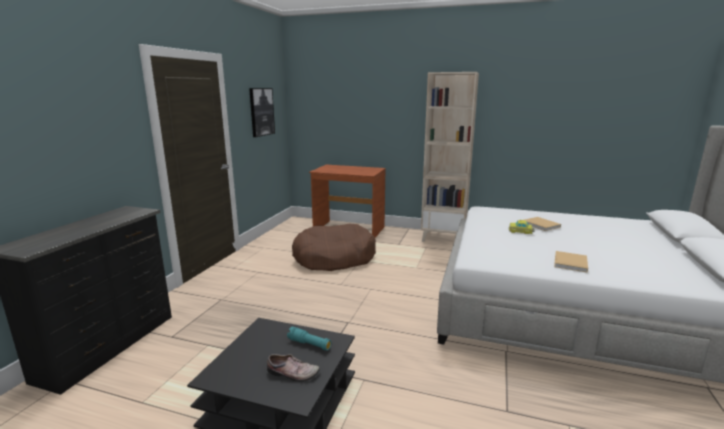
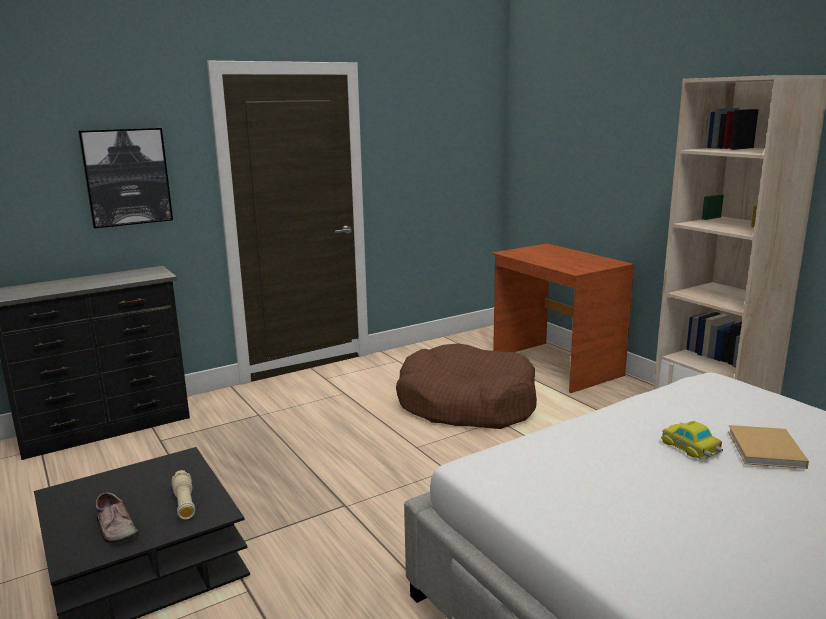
camera: 40 degrees right, 0 degrees up
picture [249,88,275,137] -> picture moved to [78,128,173,228]
turquoise flashlight [287,327,331,351] -> beige flashlight [172,470,195,520]
beige book [554,251,588,273] -> none

